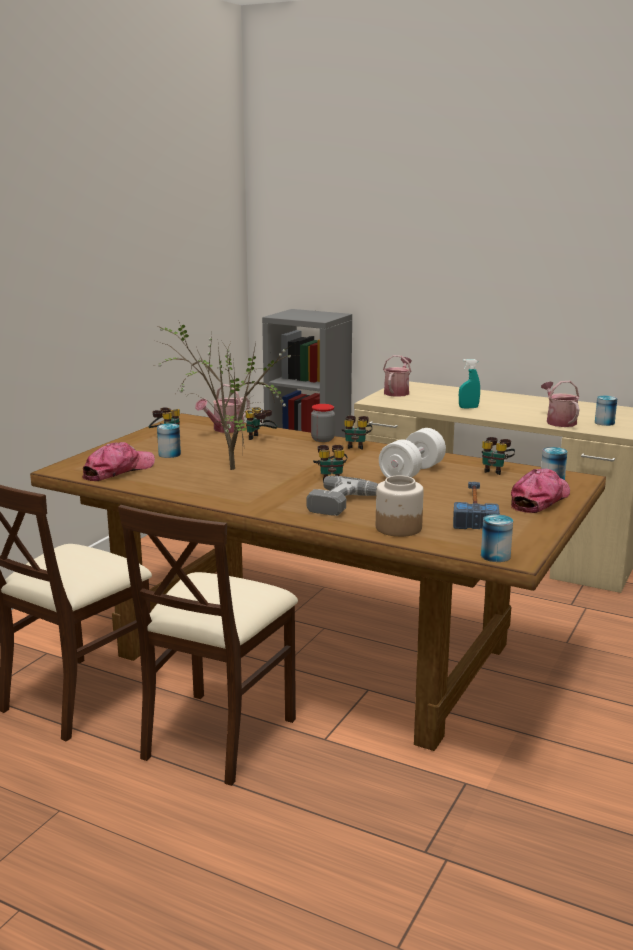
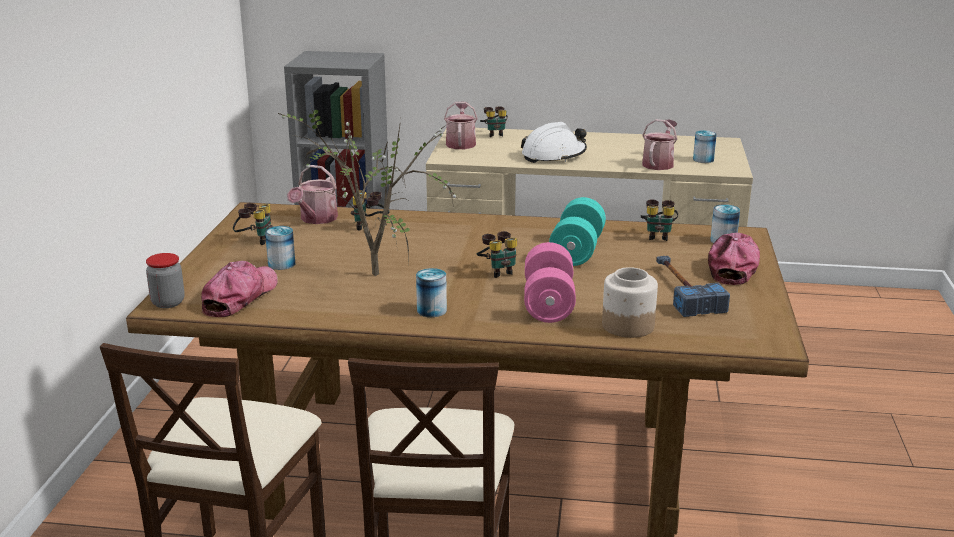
camera: 20 degrees left, 5 degrees up
power drill [307,476,378,516] -> pink dumbbell [524,242,576,323]
jar [311,404,335,442] -> jar moved to [146,253,185,308]
binoculars [342,416,373,450] -> binoculars moved to [480,106,508,137]
white dumbbell [379,428,446,478] -> turquoise dumbbell [549,197,606,266]
turquoise spray bottle [459,359,480,408] -> white hard hat [521,122,587,163]
can [481,514,513,562] -> can moved to [416,268,447,317]
watering can [541,381,579,427] -> watering can turned 60 degrees clockwise [642,119,678,170]

